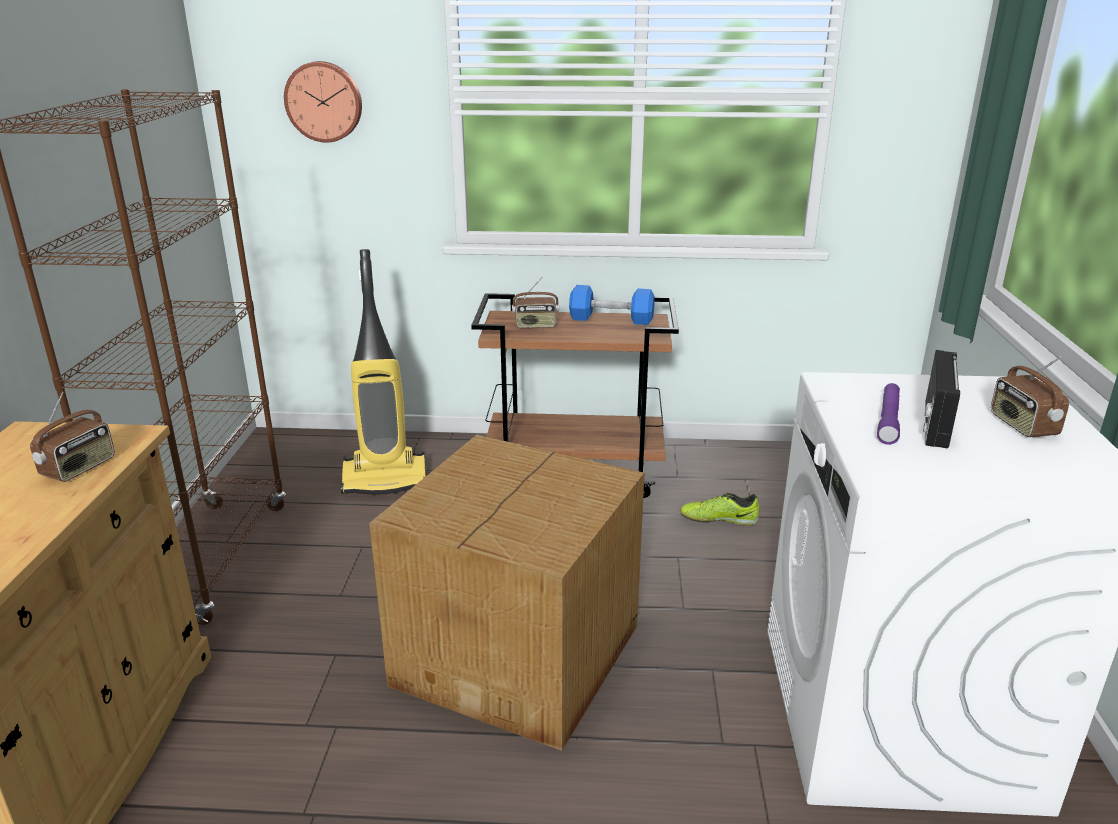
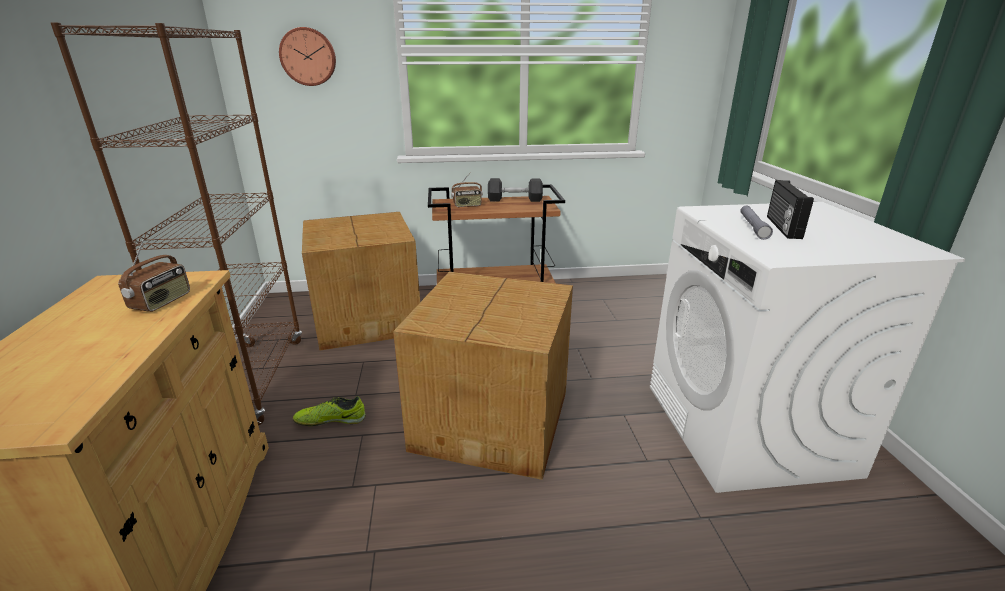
camera: 10 degrees left, 0 degrees up
vacuum cleaner [340,249,426,495] -> cardboard box [302,212,420,351]
blue dumbbell [569,285,655,325] -> grey dumbbell [488,178,543,202]
shoe [680,493,759,526] -> shoe moved to [293,396,366,426]
purple flashlight [877,383,900,445] -> grey flashlight [740,206,773,240]
radio [991,356,1069,437] -> none

